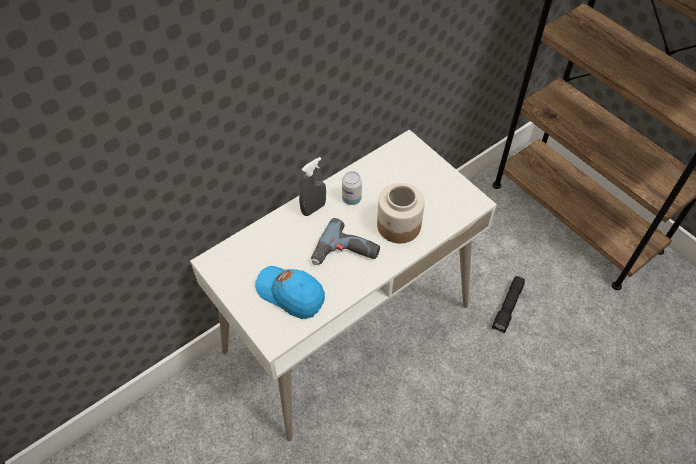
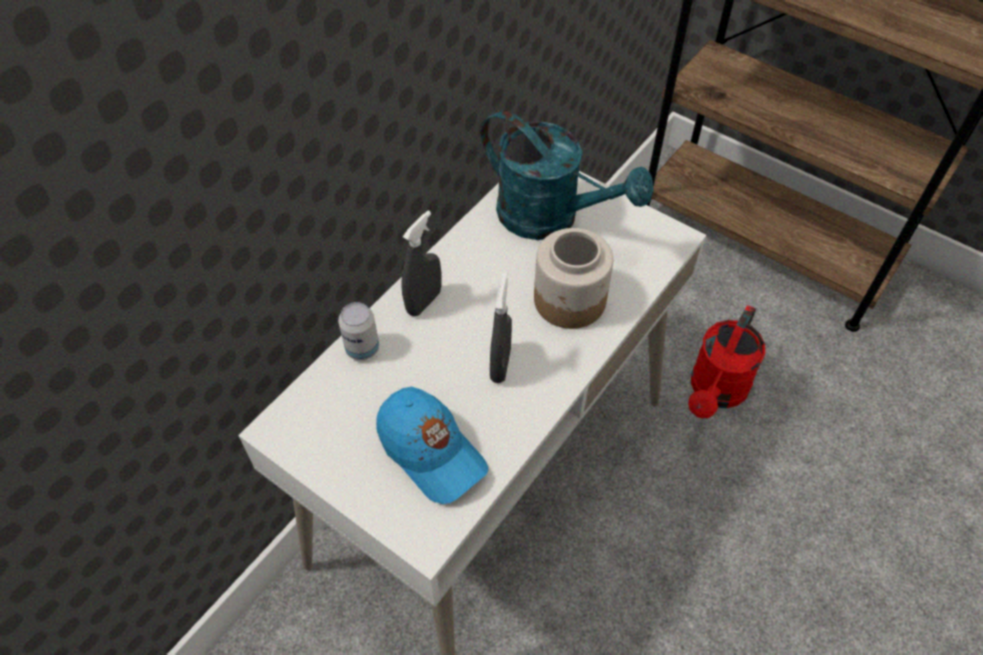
camera: 15 degrees left, 0 degrees up
blue cap [255,266,325,319] -> blue cap turned 150 degrees counterclockwise [376,387,488,504]
power drill [311,218,380,265] -> grey spray bottle [490,273,512,383]
can [342,171,362,205] -> can moved to [338,302,379,360]
black flashlight [492,276,525,333] -> red watering can [688,305,765,419]
none -> turquoise watering can [481,110,654,240]

